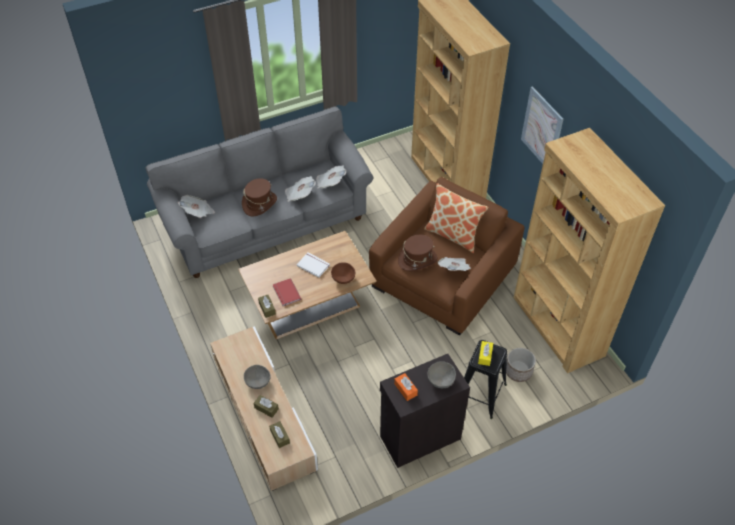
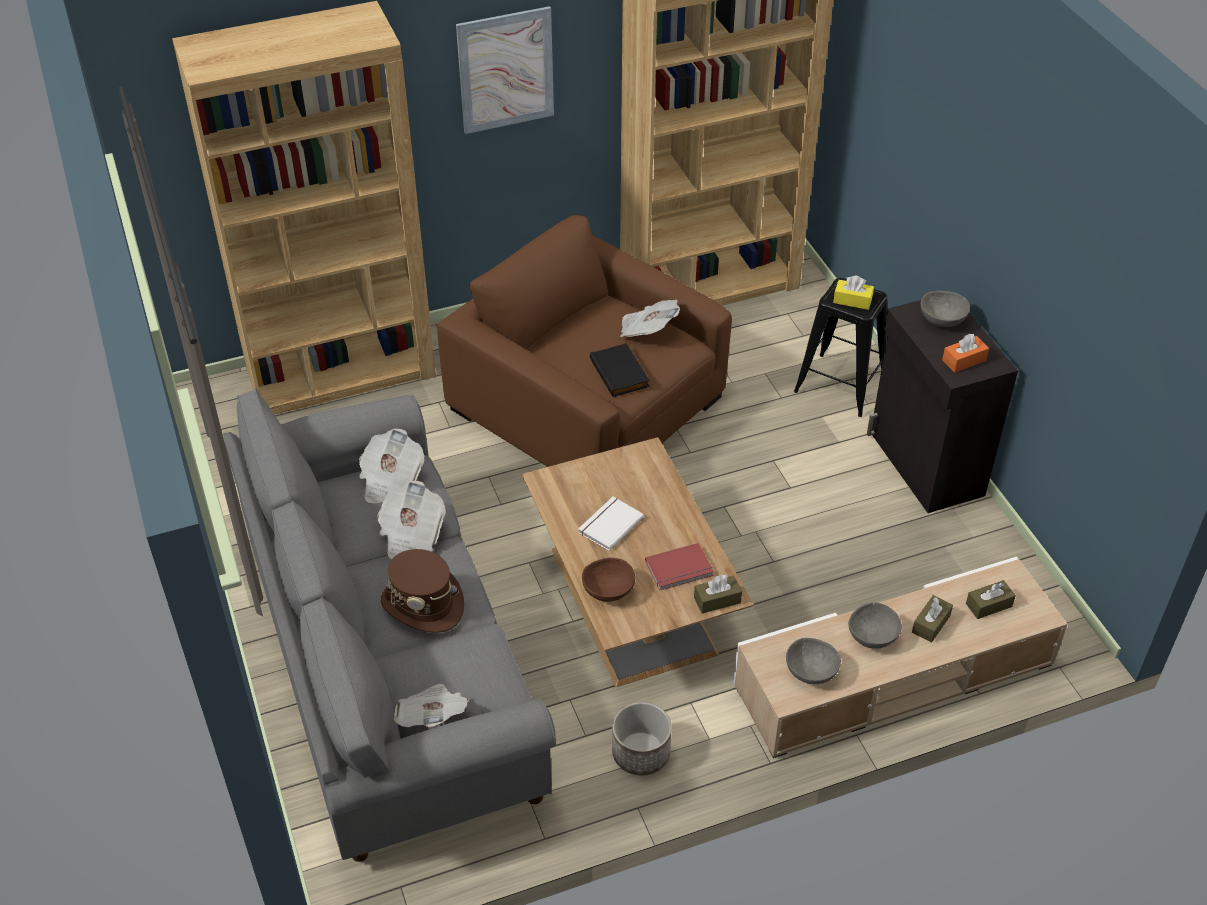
camera: 85 degrees left, 5 degrees down
brown bowl [331,262,355,284] -> brown bowl moved to [582,557,635,602]
brown hat [398,235,437,271] -> black book [590,343,650,397]
pillow [424,183,489,253] -> none
planter [506,348,536,382] -> planter moved to [612,702,672,775]
none -> grey bowl [786,638,841,684]

